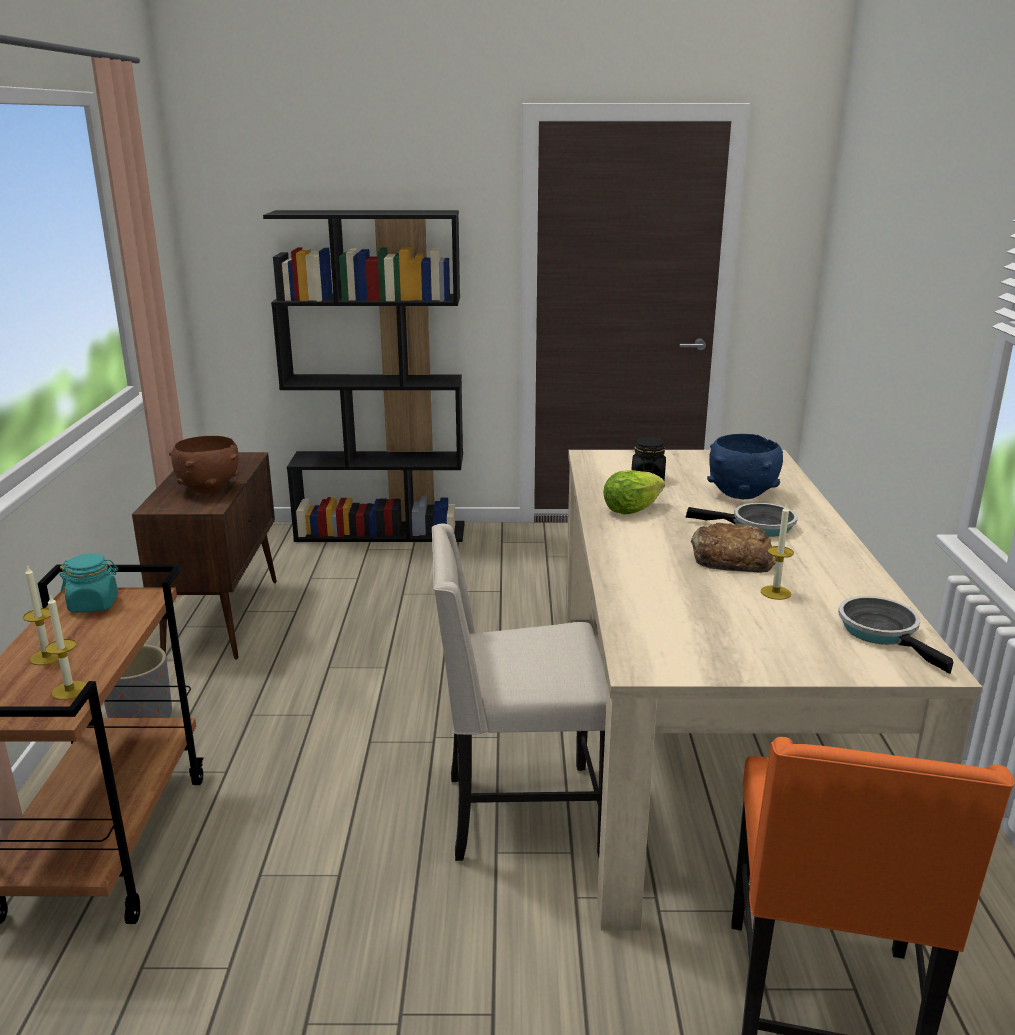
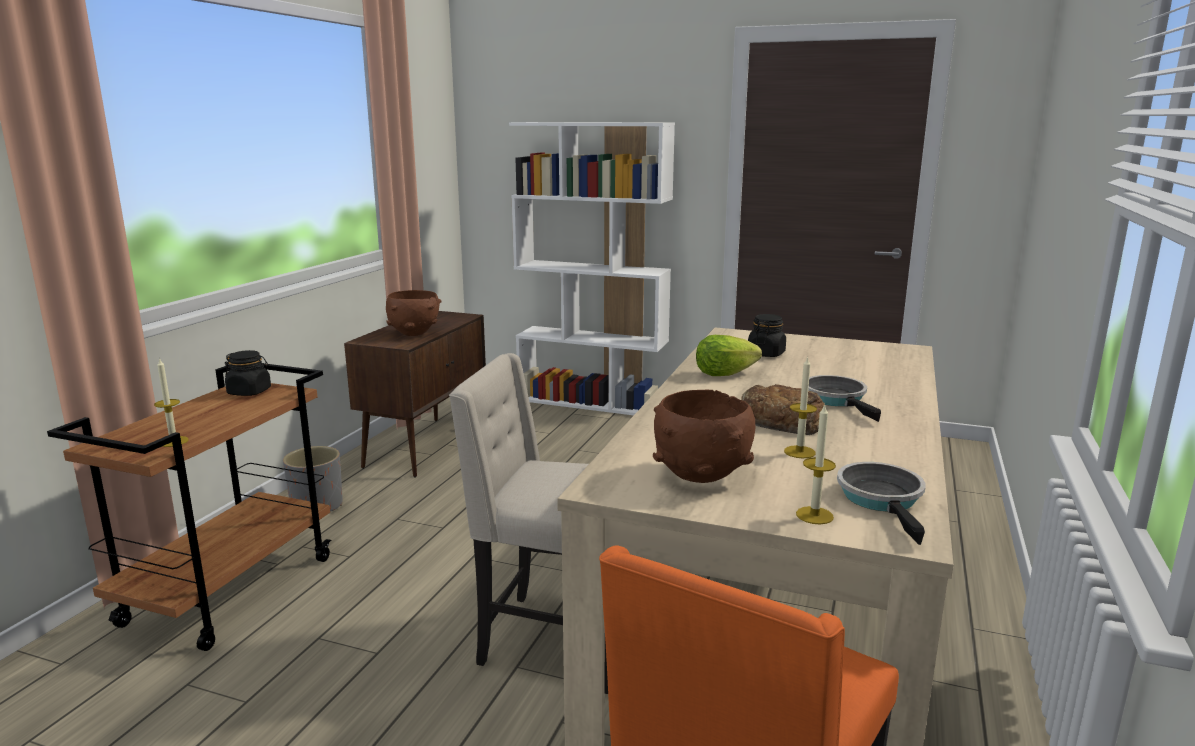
camera: 20 degrees right, 5 degrees down
candle [23,565,59,665] -> candle moved to [796,403,836,524]
turquoise jar [59,553,118,612] -> black jar [225,350,271,396]
black bookcase [263,210,465,542] -> white bookcase [509,122,675,415]
frying pan [686,503,798,537] -> frying pan turned 135 degrees counterclockwise [808,375,881,422]
blue bowl [707,434,783,499] -> none
none -> brown bowl [653,390,756,483]

